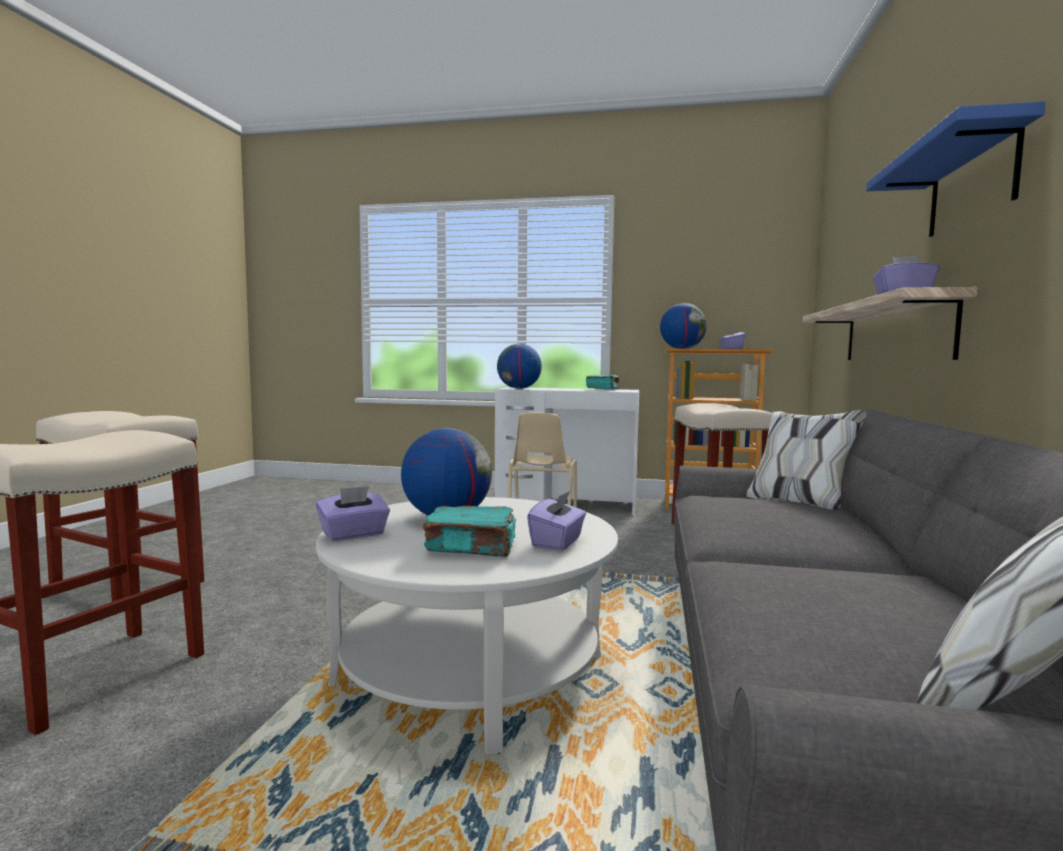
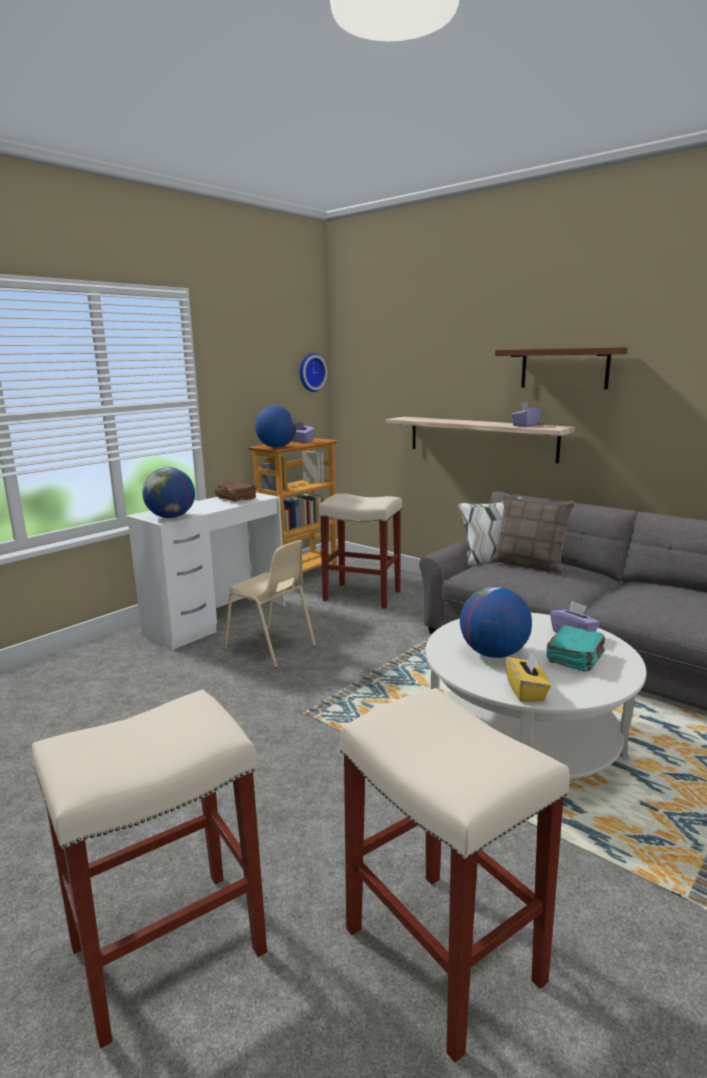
camera: 60 degrees left, 10 degrees up
purple tissue box [316,486,390,541] -> yellow tissue box [506,652,551,702]
turquoise book [586,374,619,390] -> brown book [215,482,257,502]
blue shelf [866,101,1046,237] -> brown shelf [495,347,627,389]
none -> wall clock [299,353,328,392]
none -> pillow [491,494,575,574]

